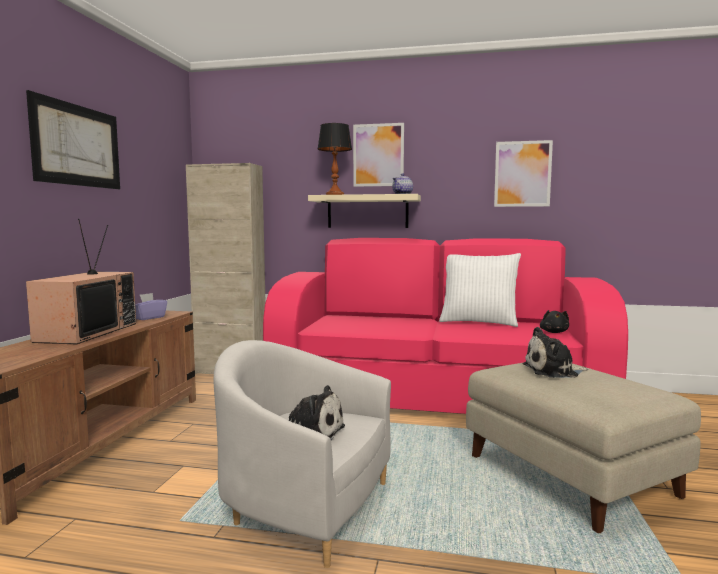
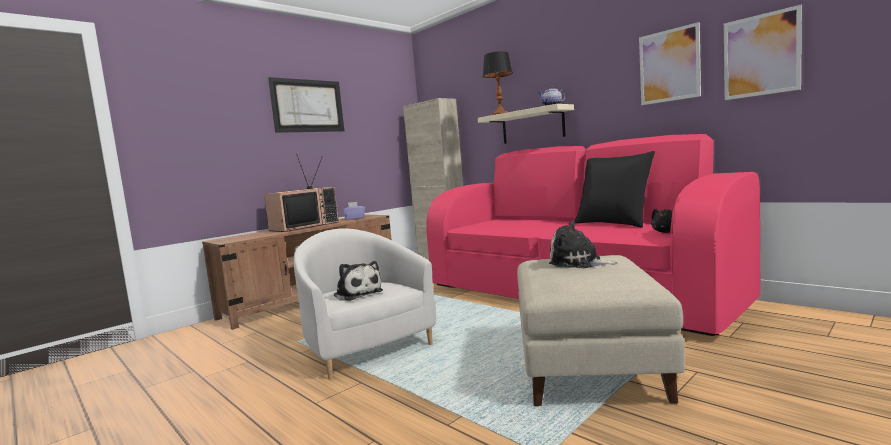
camera: 35 degrees right, 0 degrees up
picture [353,123,404,187] -> picture moved to [724,5,802,100]
white pillow [439,253,521,327] -> black pillow [574,151,655,228]

